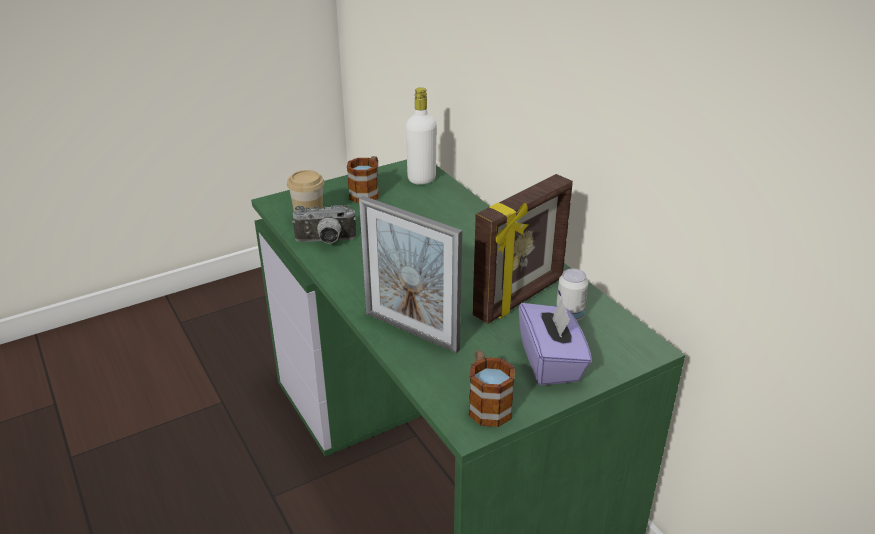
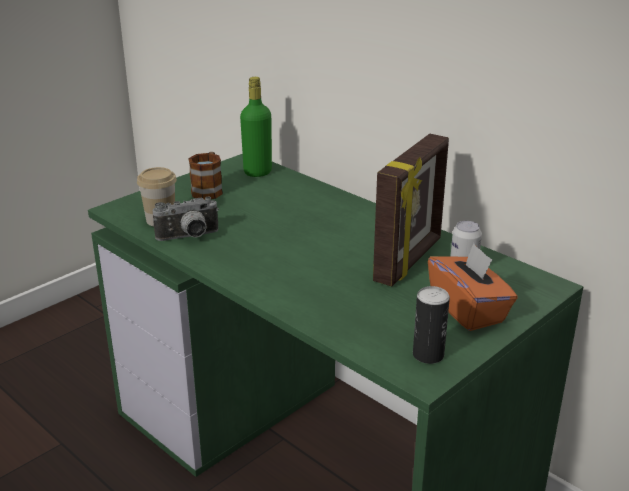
camera: 15 degrees left, 5 degrees down
picture frame [359,196,462,353] -> none
white bottle [406,87,437,185] -> green bottle [240,77,272,177]
mug [469,350,515,427] -> can [413,286,450,364]
purple tissue box [518,299,592,385] -> orange tissue box [428,243,518,331]

